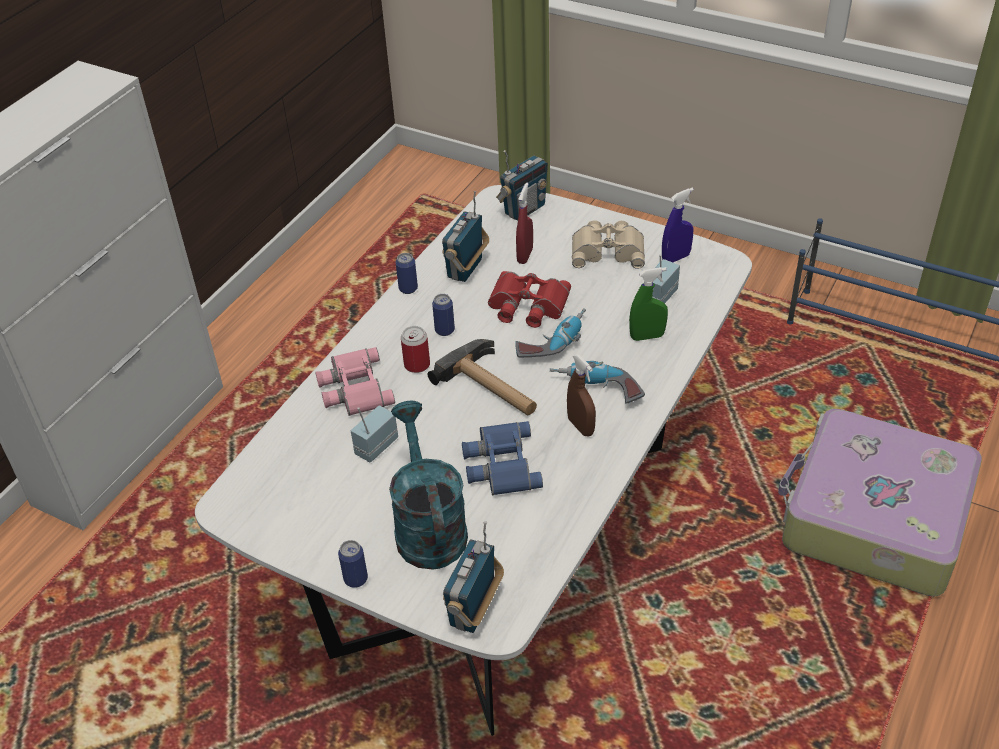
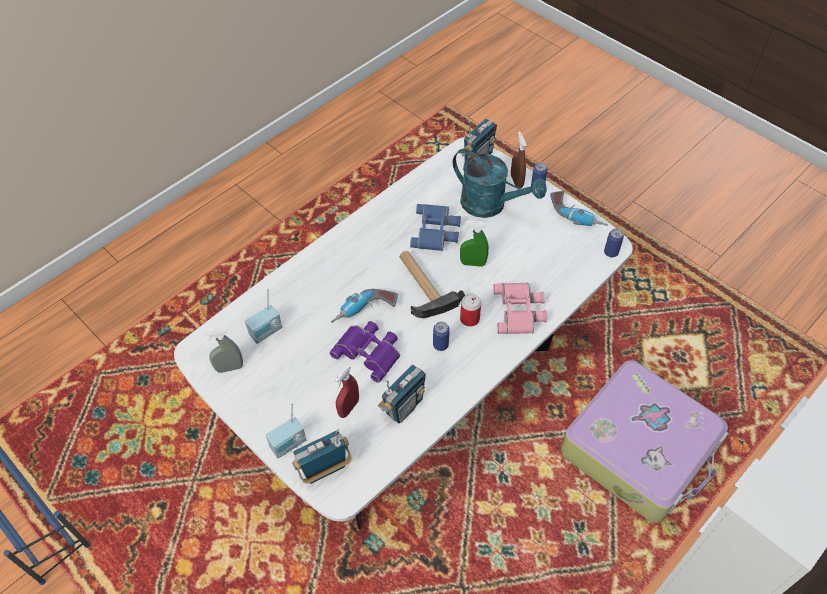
camera: 165 degrees left, 10 degrees up
radio [351,405,398,463] -> radio moved to [266,403,306,458]
turquoise watering can [389,401,468,570] -> turquoise watering can turned 60 degrees counterclockwise [453,149,547,218]
can [396,253,418,294] -> can moved to [604,228,624,257]
red binoculars [488,271,571,328] -> purple binoculars [329,321,400,383]
power drill [550,361,645,404] -> power drill moved to [550,191,608,226]
brown spray bottle [567,354,596,437] -> brown spray bottle moved to [511,132,527,189]
beige binoculars [572,220,645,269] -> none
green spray bottle [629,267,668,341] -> green spray bottle moved to [460,220,489,267]
blue spray bottle [662,188,694,262] -> grey spray bottle [204,328,243,373]
suitcase [778,409,982,597] -> suitcase moved to [561,360,728,523]

